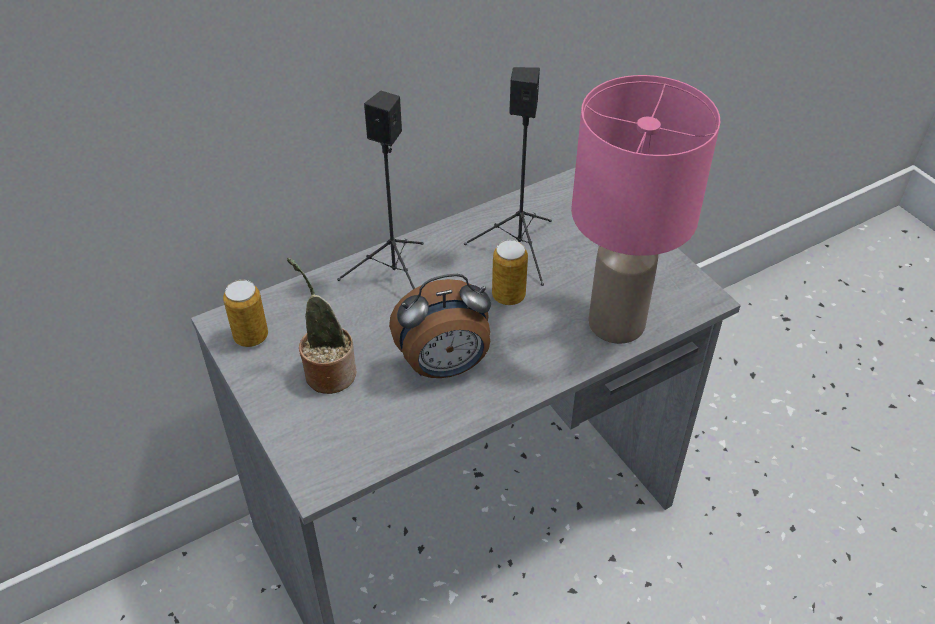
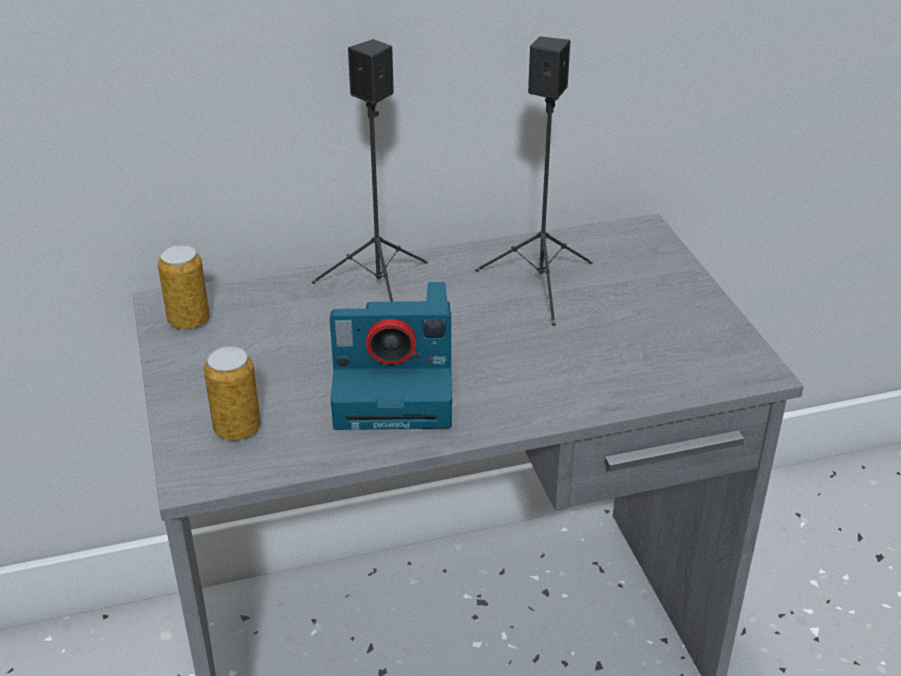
camera: 15 degrees right, 10 degrees down
potted plant [287,258,357,394] -> none
alarm clock [389,274,491,378] -> camera [330,282,452,430]
can [492,240,528,305] -> can moved to [204,346,260,440]
pink table lamp [571,75,720,344] -> none

